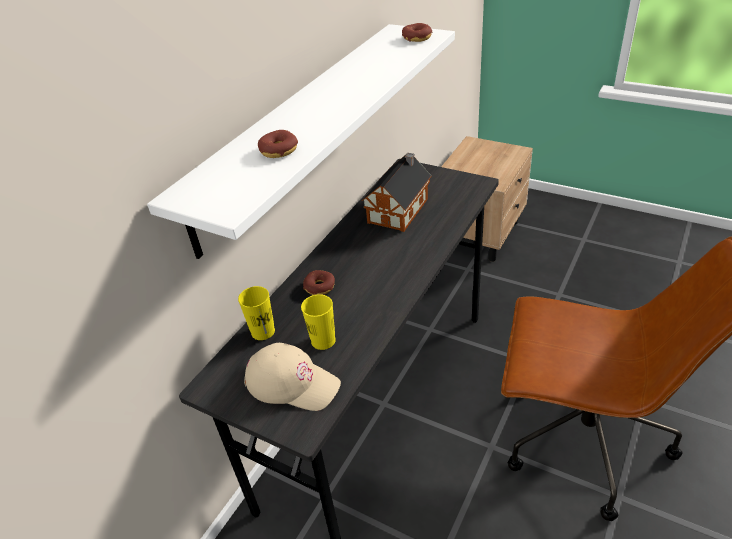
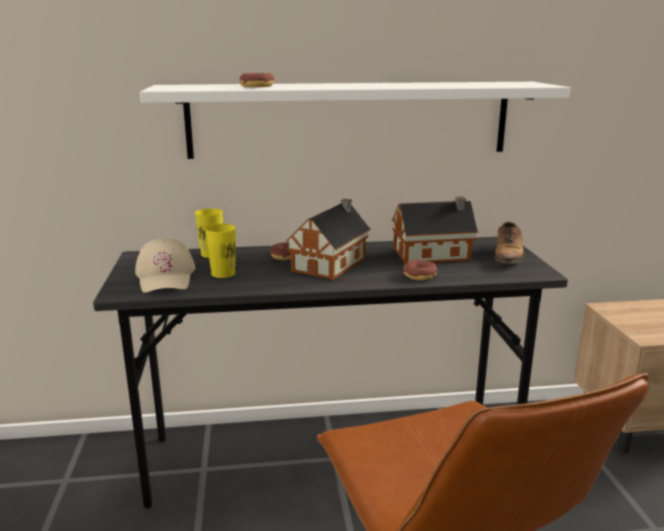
camera: 50 degrees right, 20 degrees down
donut [402,23,432,42] -> donut moved to [402,260,437,280]
none -> toy house [286,199,371,280]
none -> shoe [495,222,524,264]

